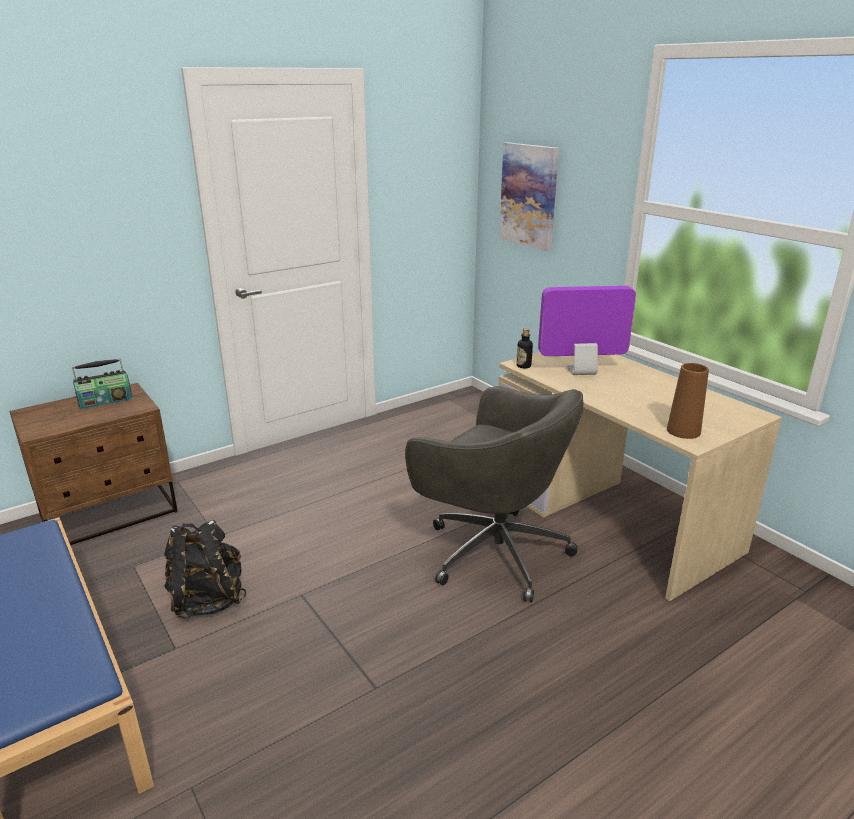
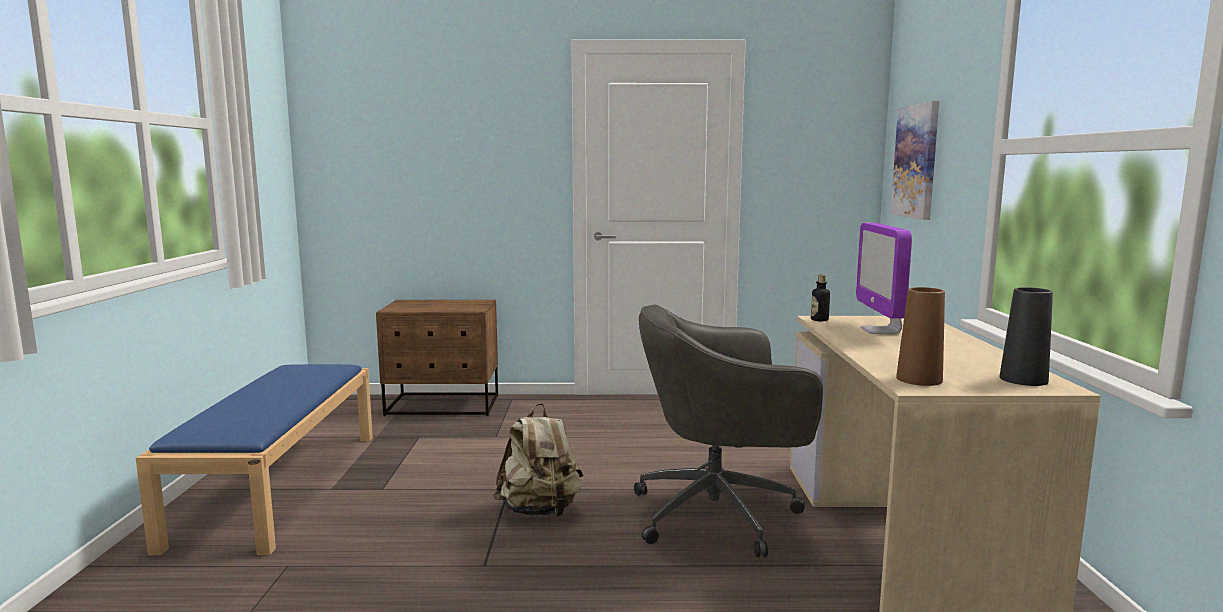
camera: 35 degrees right, 15 degrees down
radio [72,359,132,409] -> none
black backpack [164,520,247,619] -> none
grey office chair [405,386,583,603] -> grey office chair turned 105 degrees clockwise [634,305,823,557]
monitor [538,286,636,375] -> monitor turned 120 degrees counterclockwise [856,223,912,334]
none -> beige backpack [493,403,583,517]
none -> black vase [999,287,1053,386]

